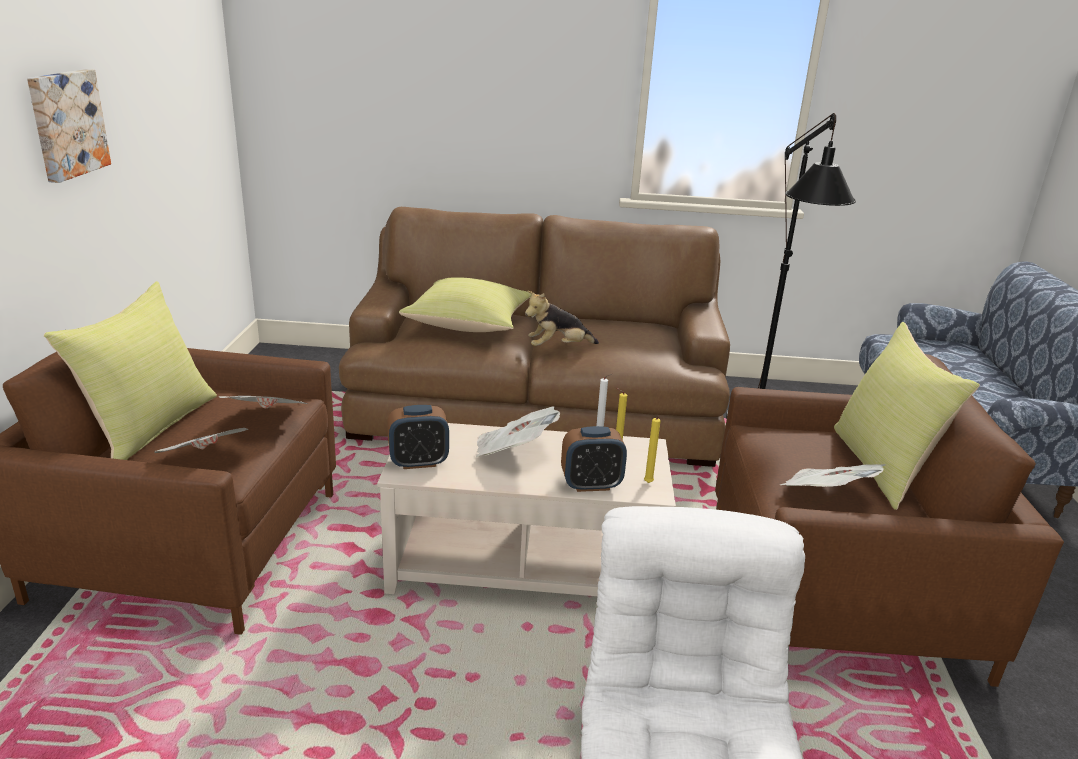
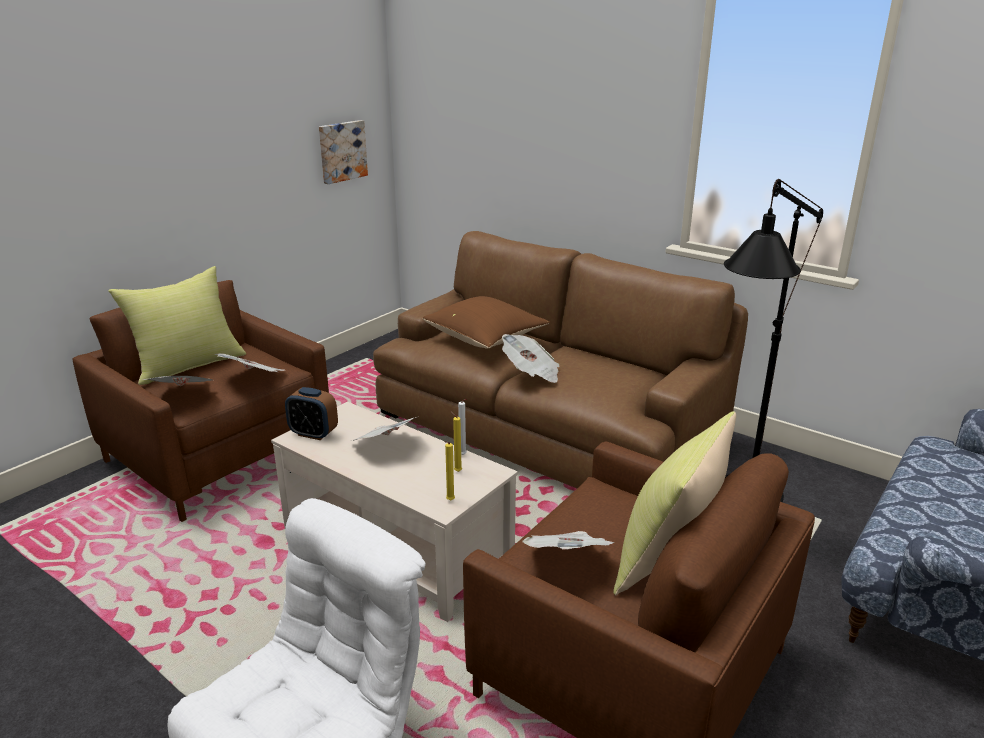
camera: 35 degrees right, 0 degrees up
picture [27,69,111,183] -> picture moved to [319,120,368,184]
yellow pillow [399,277,531,332] -> brown pillow [423,296,550,349]
plush toy [525,291,599,346] -> newspaper [502,334,560,383]
alarm clock [561,426,627,492] -> none

